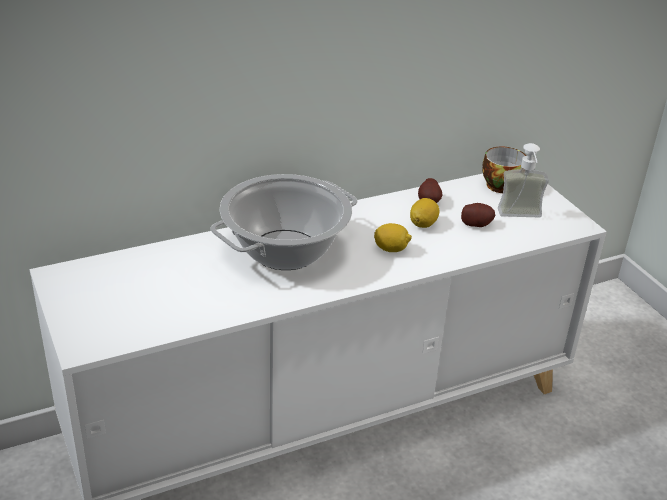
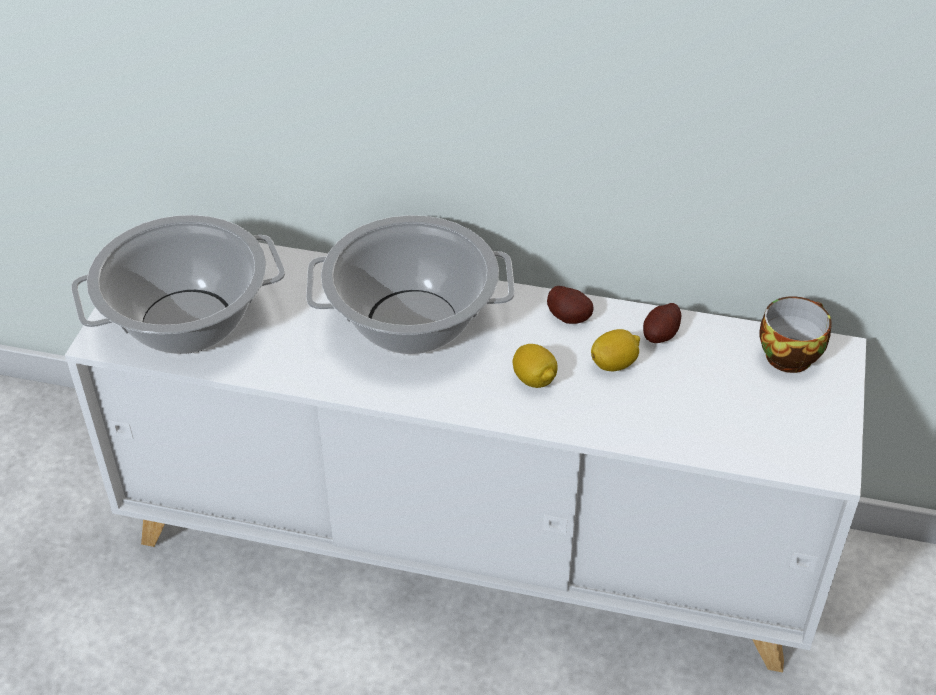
camera: 40 degrees right, 10 degrees up
potato [461,203,495,227] -> potato moved to [547,286,594,324]
soap dispenser [498,143,549,217] -> none
none -> cooking pot [71,215,285,354]

